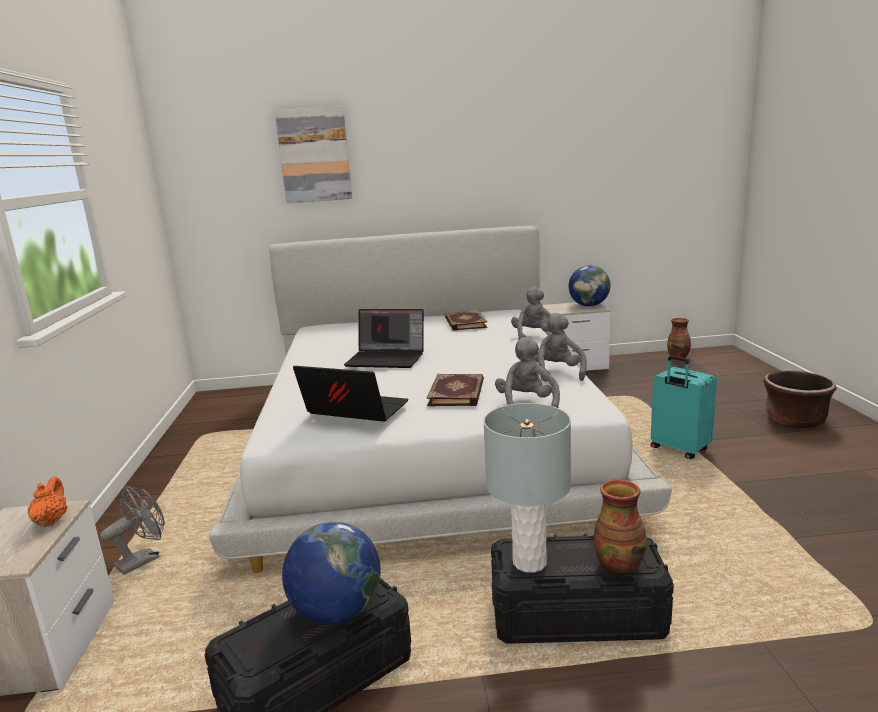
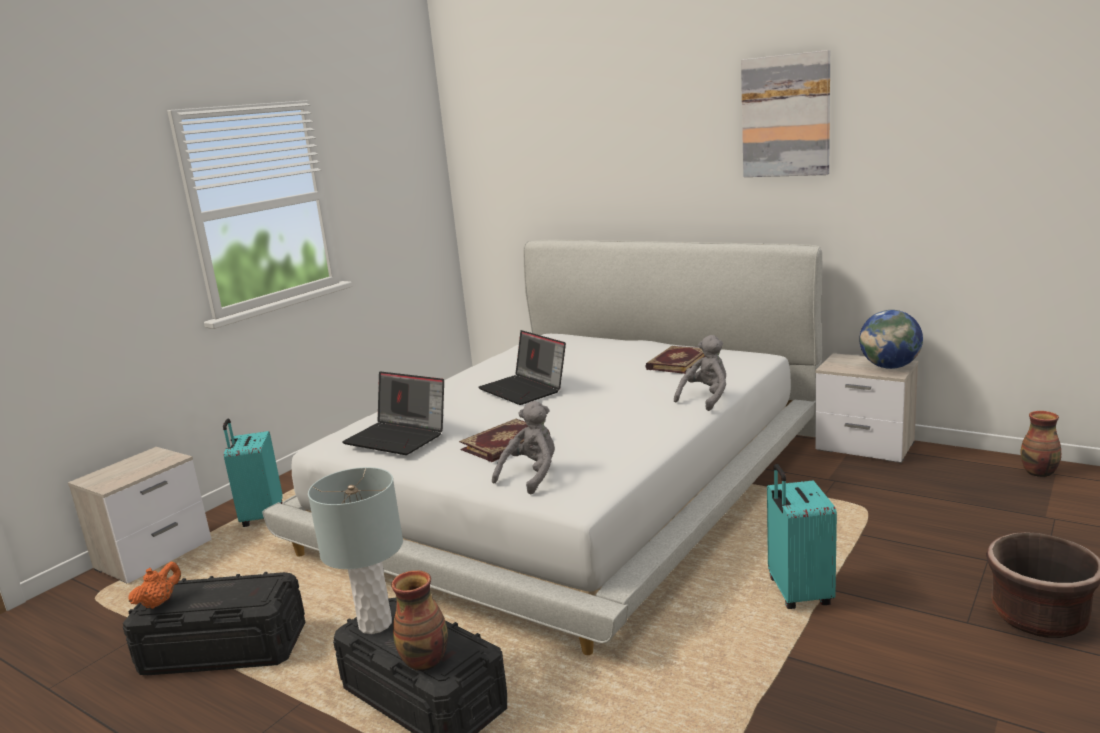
camera: 40 degrees right, 0 degrees up
orange teapot [28,477,68,527] -> orange teapot moved to [128,562,181,609]
grey fan [100,486,165,575] -> turquoise suitcase [223,419,283,527]
picture [275,106,352,203] -> picture moved to [741,50,830,177]
globe [282,522,381,624] -> none
laptop [293,366,409,422] -> laptop turned 150 degrees clockwise [342,371,444,455]
grey plush toy [533,313,587,382] -> none

